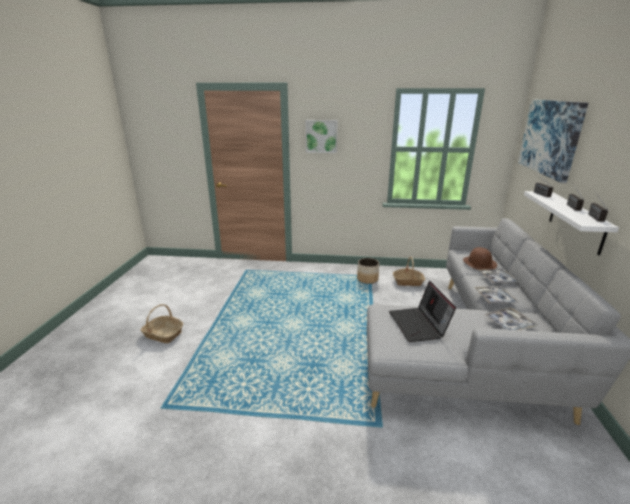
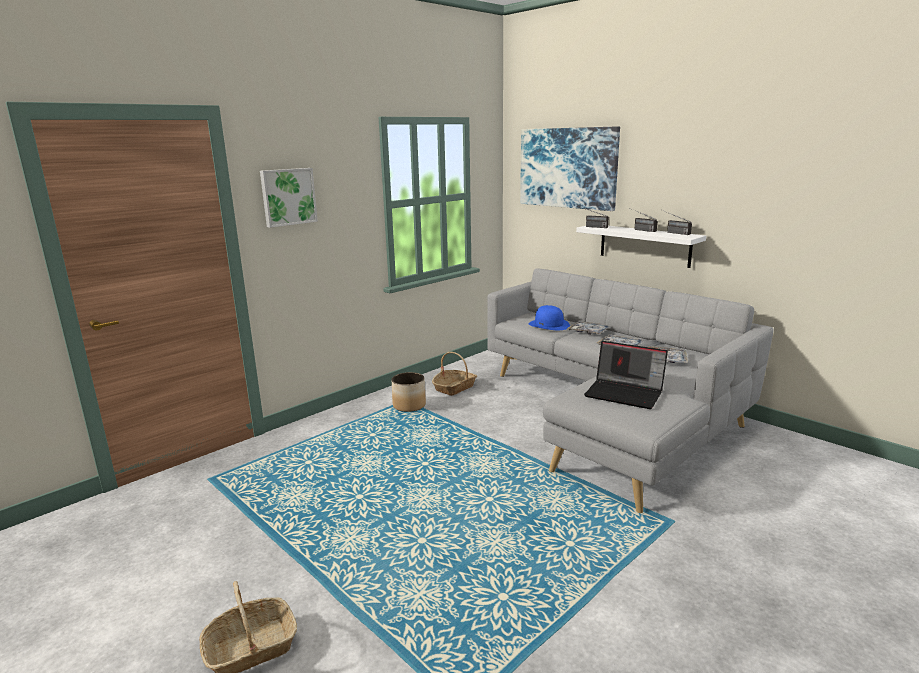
camera: 50 degrees left, 5 degrees down
brown hat [463,247,497,271] -> blue hat [529,305,570,330]

